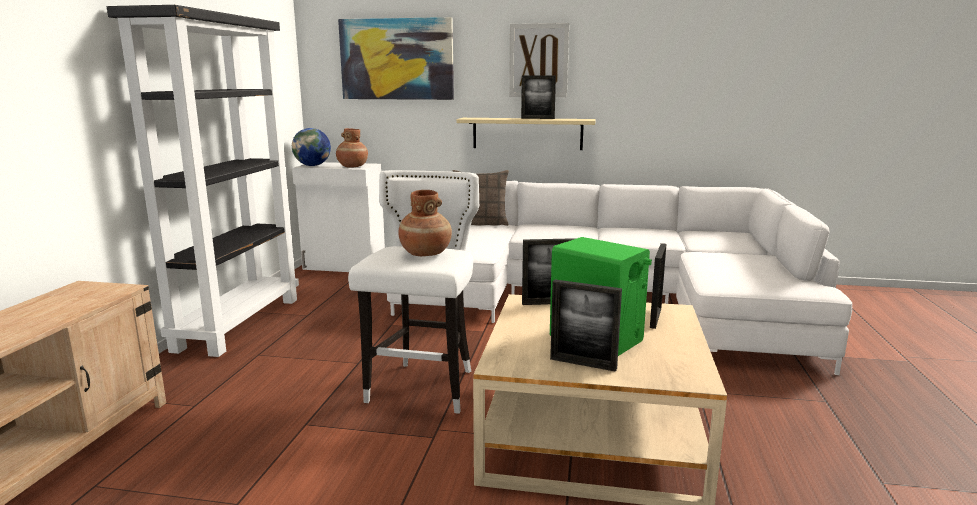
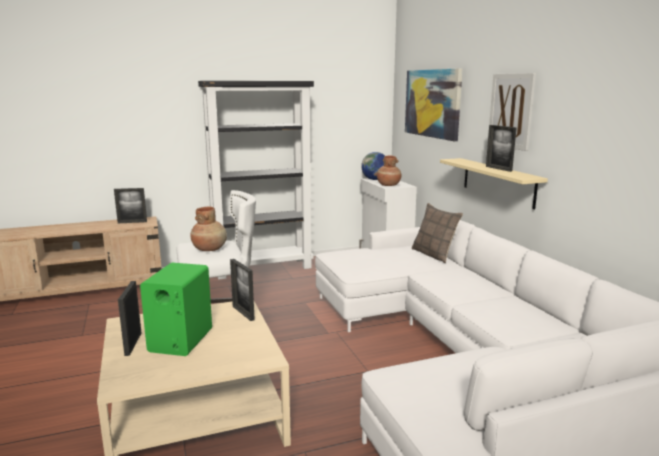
camera: 60 degrees right, 0 degrees up
picture frame [650,243,666,329] -> picture frame moved to [114,188,147,223]

